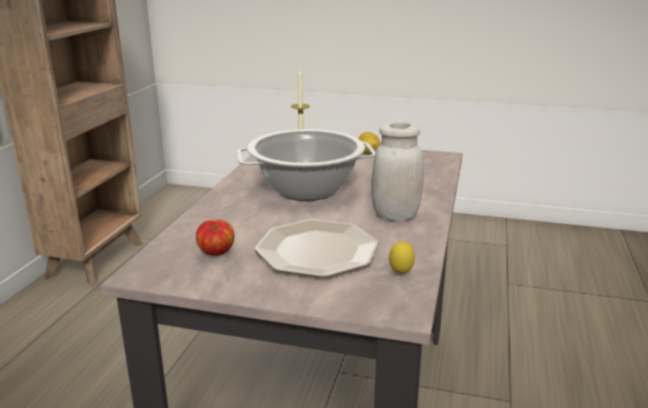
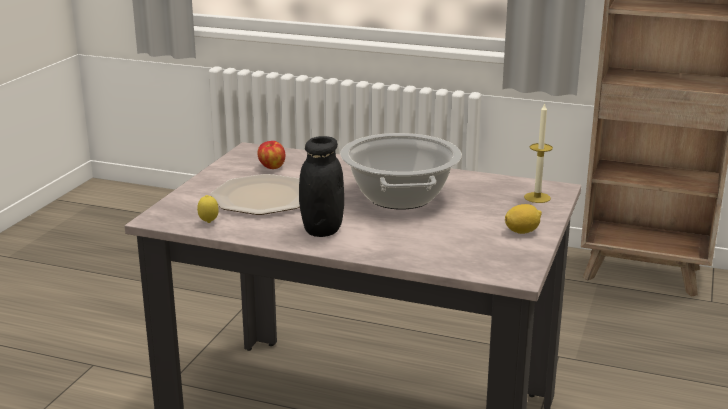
camera: 95 degrees right, 0 degrees up
white jar [371,123,424,222] -> black jar [299,136,344,237]

